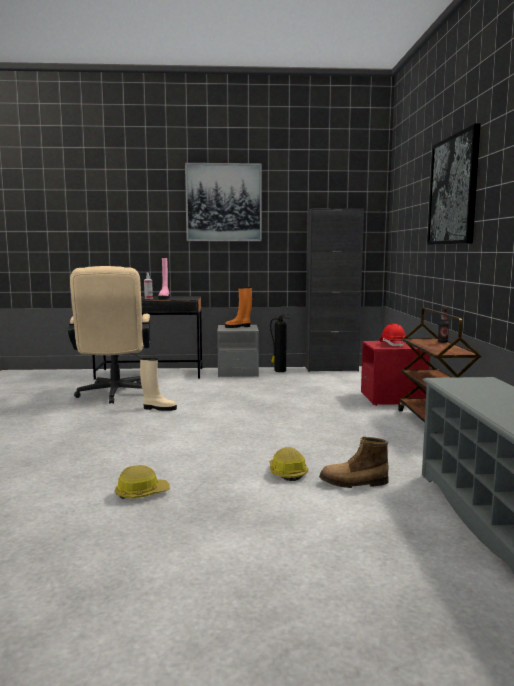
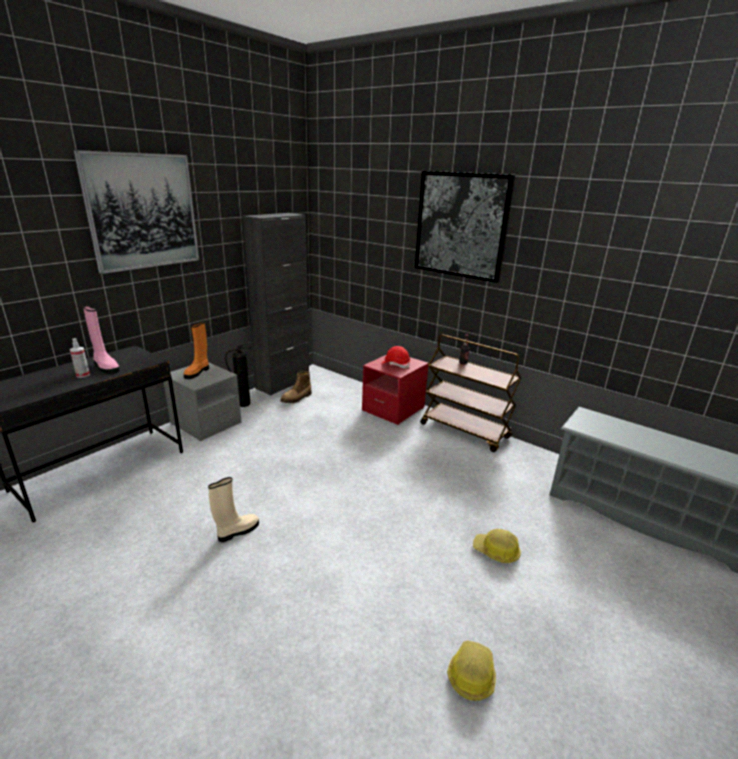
camera: 50 degrees left, 15 degrees up
beige office chair [68,266,150,404] -> none
boot [319,437,389,488] -> boot moved to [280,371,312,403]

